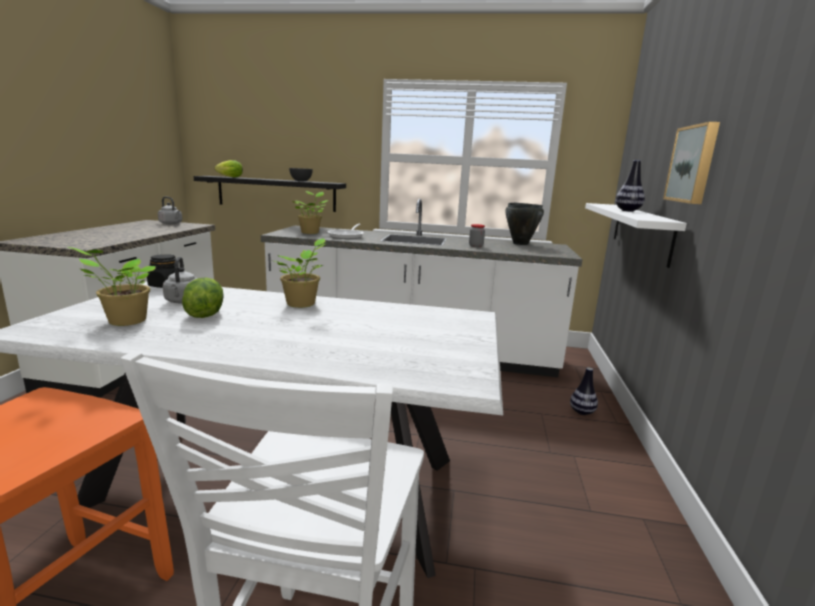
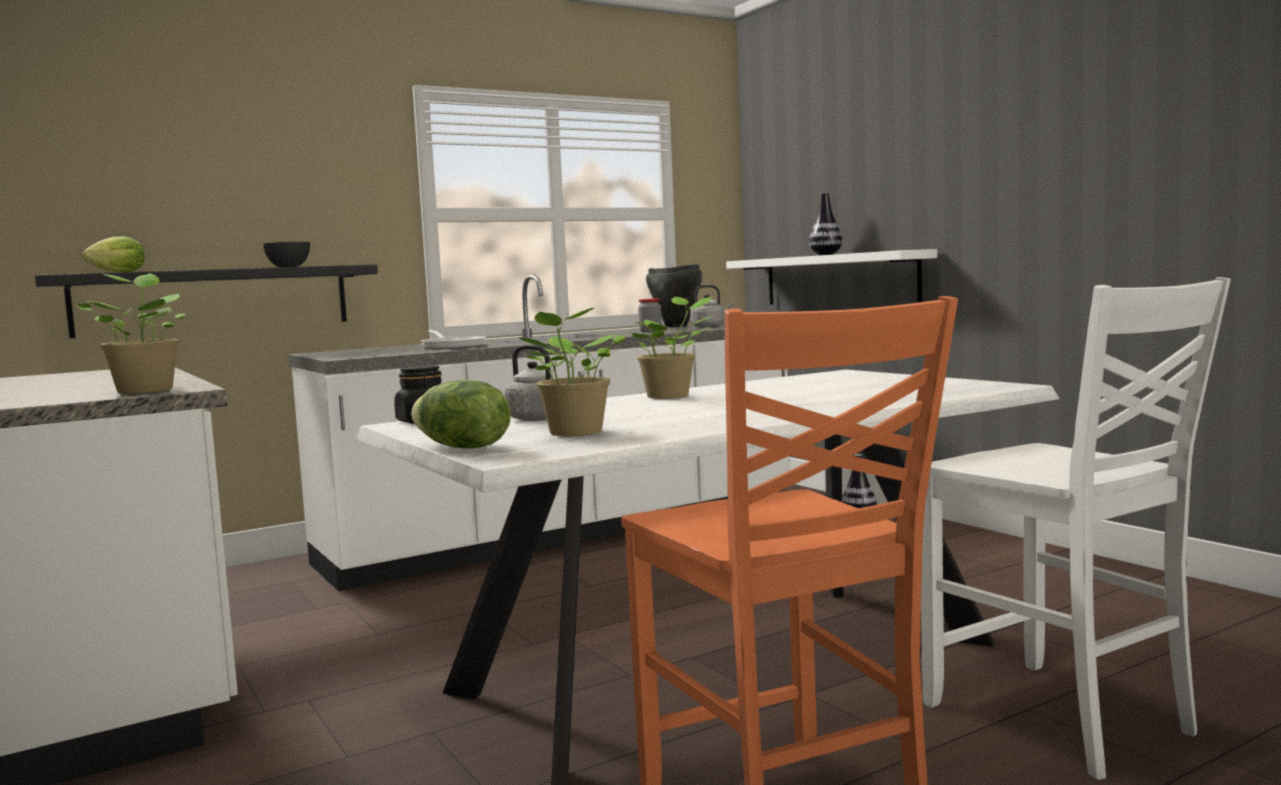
camera: 40 degrees left, 10 degrees down
grey kettle [158,196,182,224] -> grey kettle moved to [690,285,734,328]
lettuce [182,277,224,318] -> lettuce moved to [411,380,511,448]
potted plant [292,191,328,234] -> potted plant moved to [76,273,185,394]
picture [663,122,720,204] -> none

